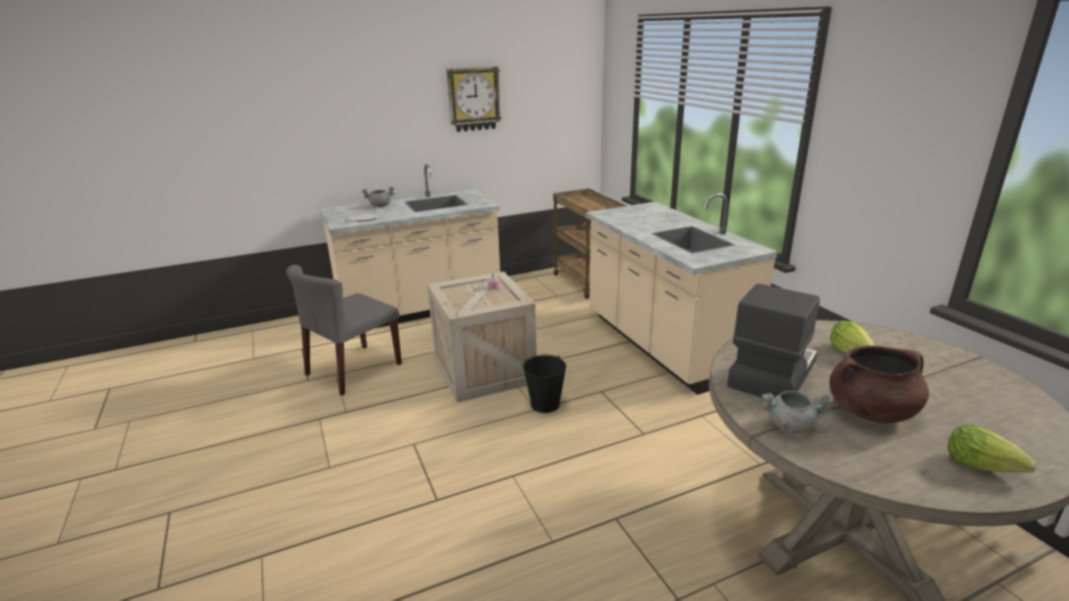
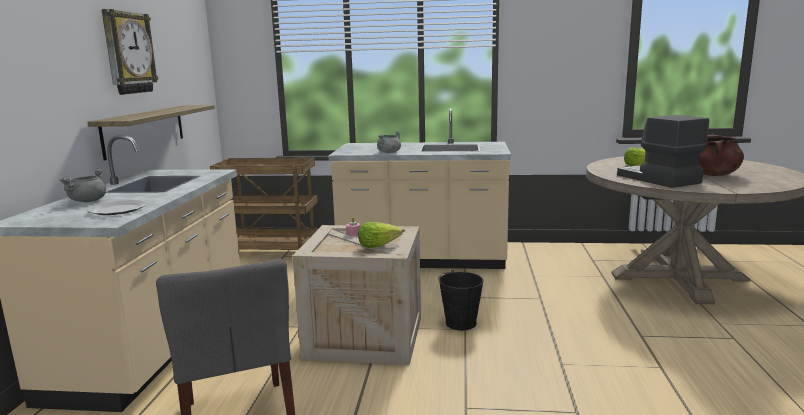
camera: 60 degrees left, 10 degrees down
grey cooking pot [762,391,833,434] -> grey cooking pot moved to [377,131,401,153]
lettuce [948,425,1037,472] -> lettuce moved to [358,222,402,248]
none -> shelf [88,105,215,161]

